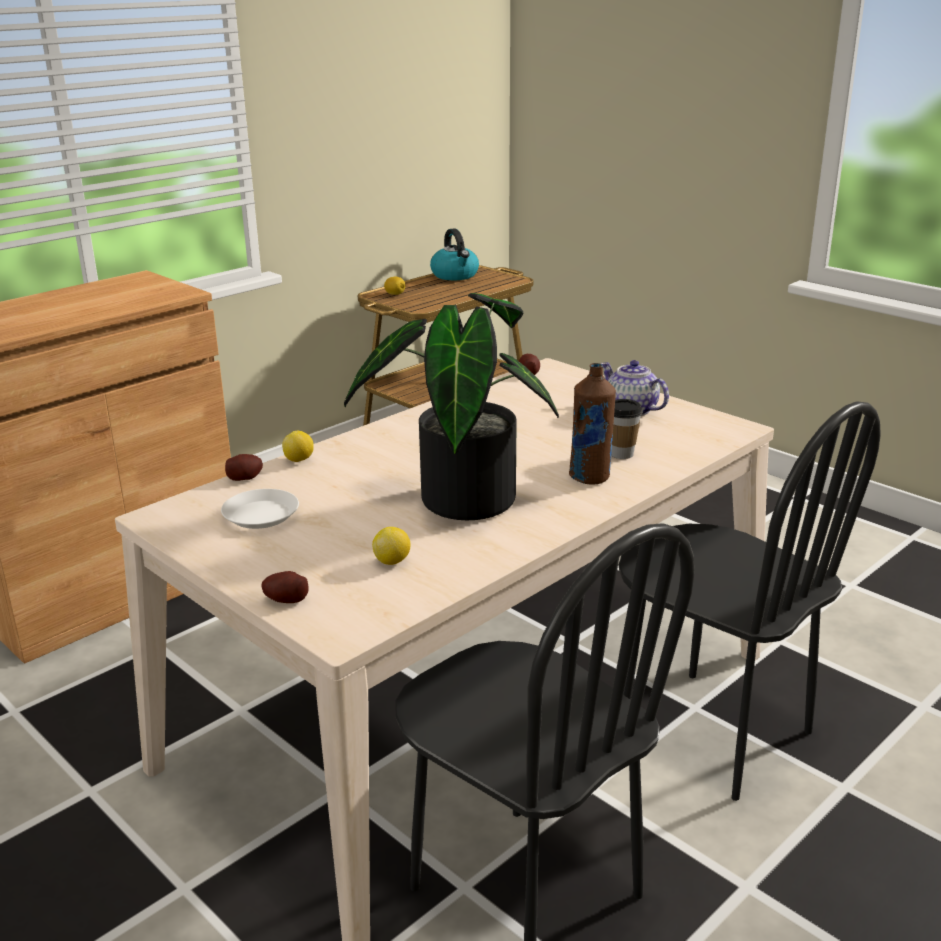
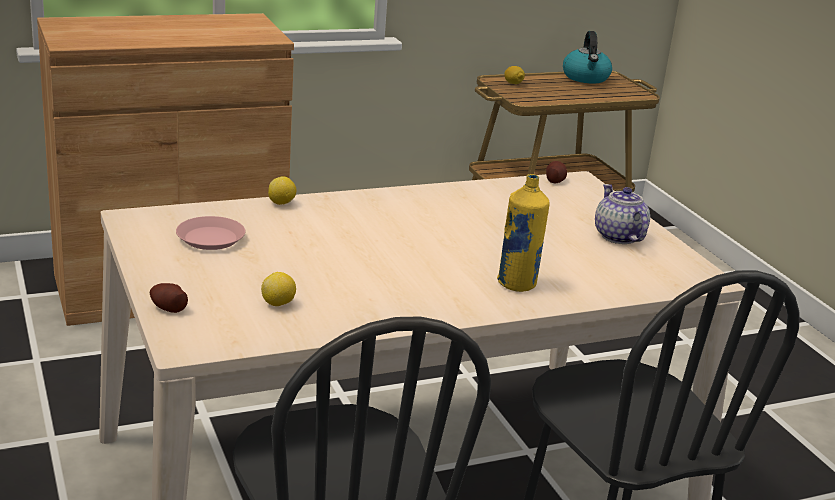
camera: 20 degrees right, 0 degrees up
white plate [221,489,299,529] -> pink plate [176,216,246,250]
potato [225,454,263,481] -> none
potted plant [344,293,559,520] -> none
brown bottle [569,363,616,485] -> yellow bottle [497,174,550,292]
cup [611,399,643,459] -> none

